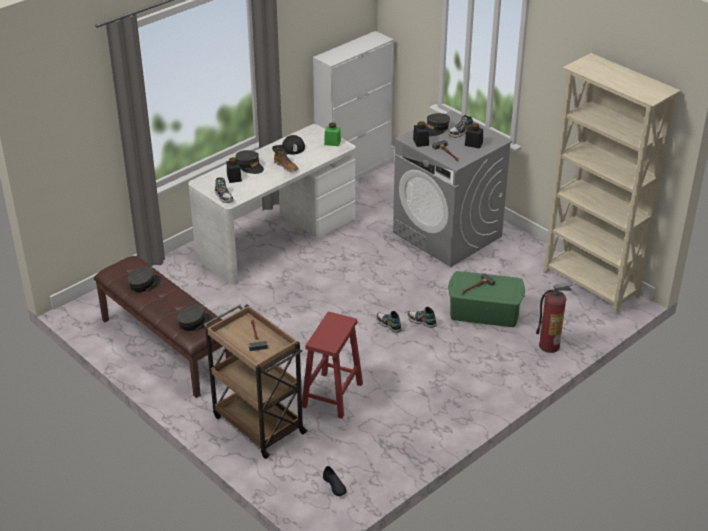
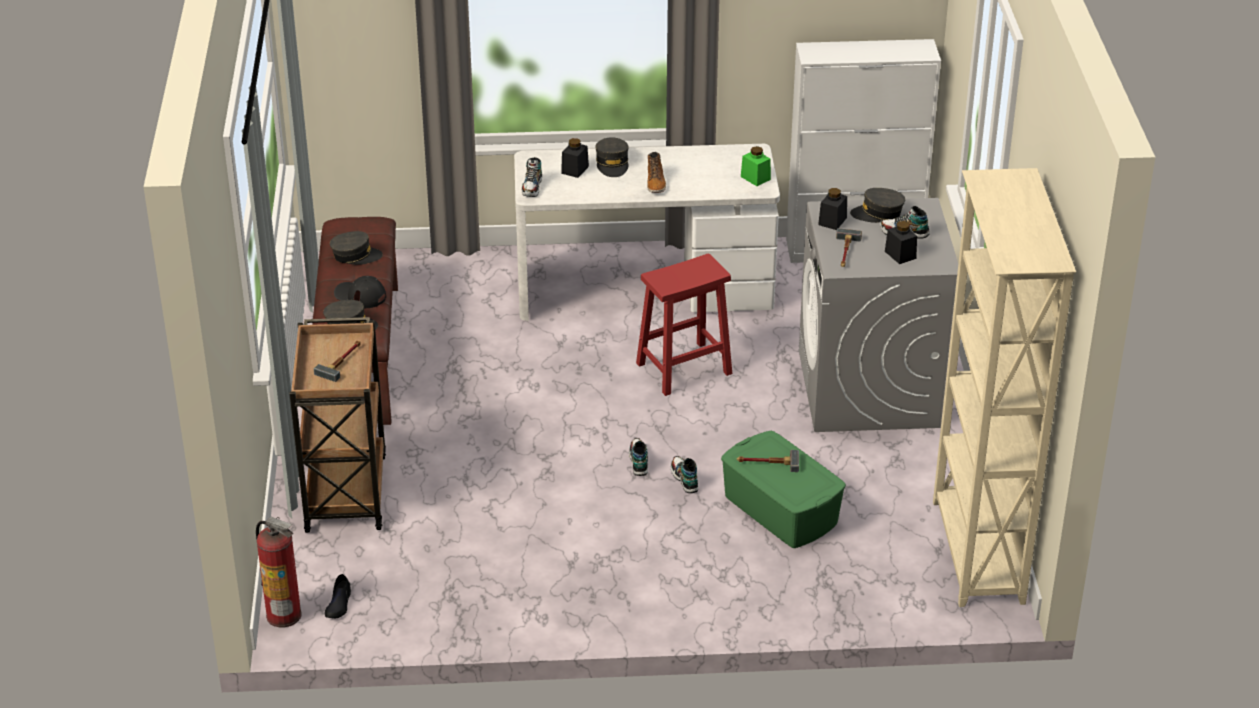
camera: 40 degrees right, 0 degrees up
black cap [272,135,305,155] -> black cap moved to [334,276,386,308]
red stool [302,312,363,419] -> red stool moved to [636,254,732,396]
fire extinguisher [536,283,572,353] -> fire extinguisher moved to [256,517,302,627]

